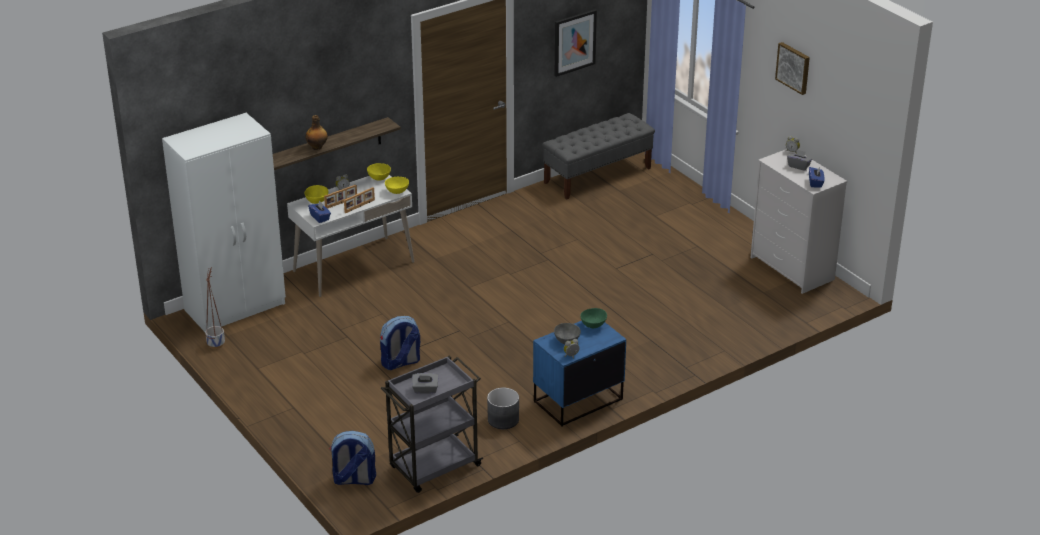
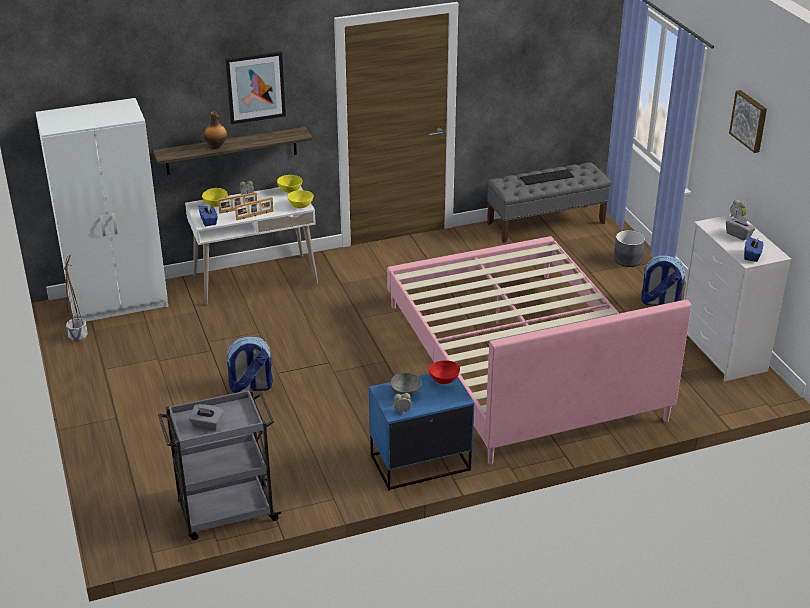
camera: 15 degrees right, 0 degrees up
backpack [329,431,376,485] -> backpack moved to [641,255,685,306]
grey planter [487,388,519,429] -> grey planter moved to [614,230,645,267]
picture [554,9,597,77] -> picture moved to [225,51,286,124]
green bowl [580,308,607,328] -> red bowl [429,361,460,384]
none -> pink bed [387,236,691,465]
none -> keyboard [520,169,574,185]

